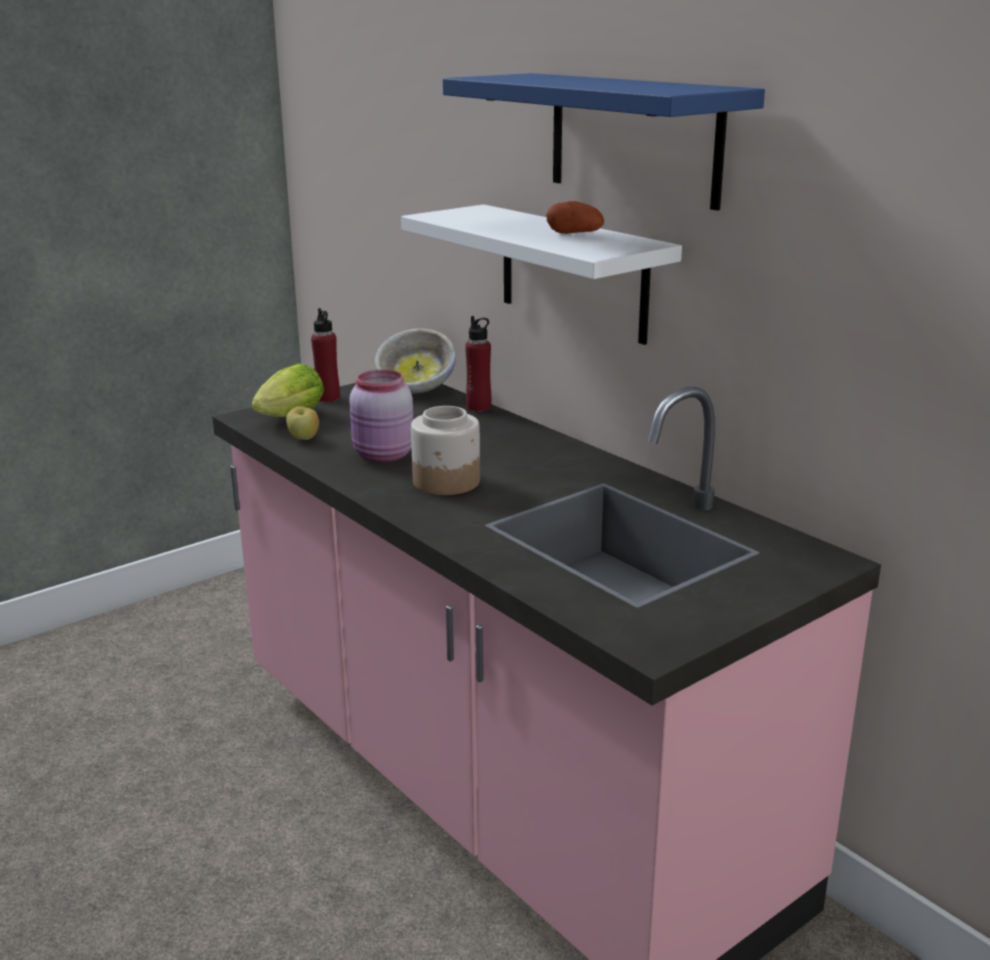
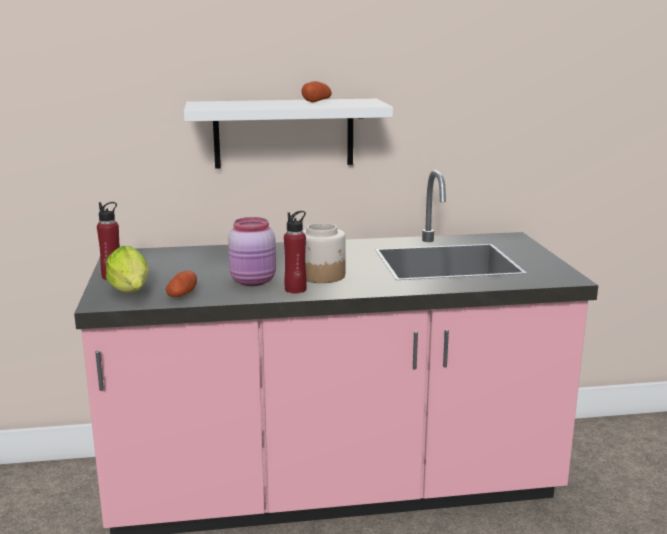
camera: 60 degrees left, 5 degrees down
apple [286,406,319,440] -> potato [166,271,197,297]
bowl [375,328,456,393] -> none
blue shelf [443,73,765,211] -> none
red bottle [465,316,492,412] -> red bottle moved to [284,211,307,294]

